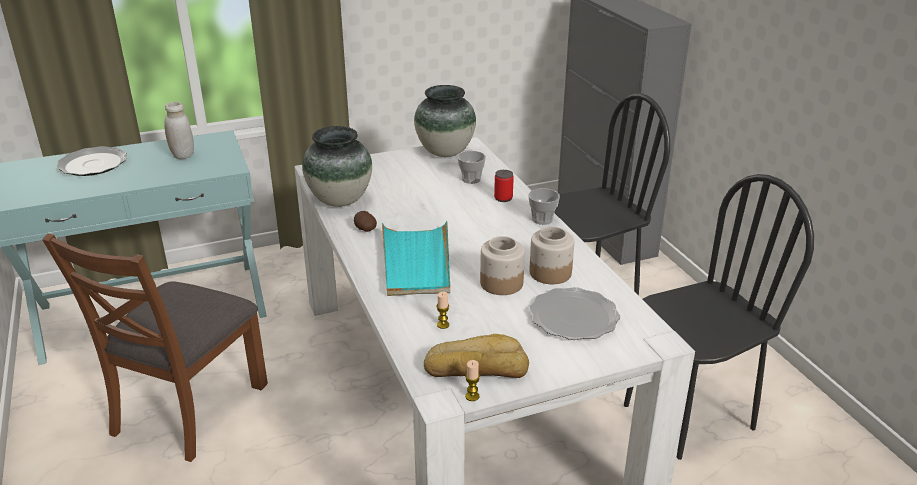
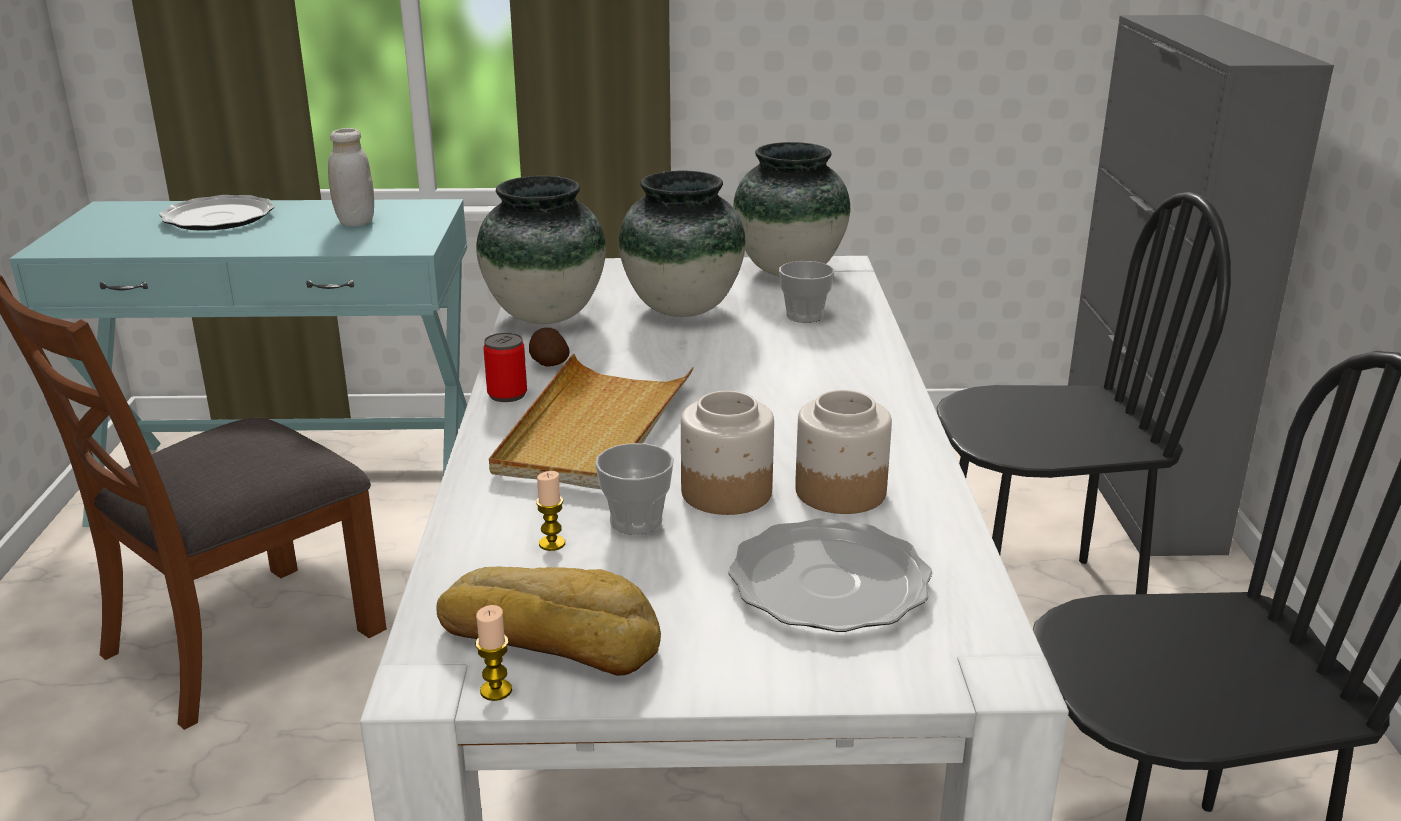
camera: 20 degrees right, 5 degrees down
turquoise tray [382,221,450,296] -> beige tray [489,354,694,489]
can [494,170,514,202] -> can moved to [484,333,527,402]
cup [529,188,560,225] -> cup moved to [595,443,674,535]
none -> vase [619,171,746,317]

